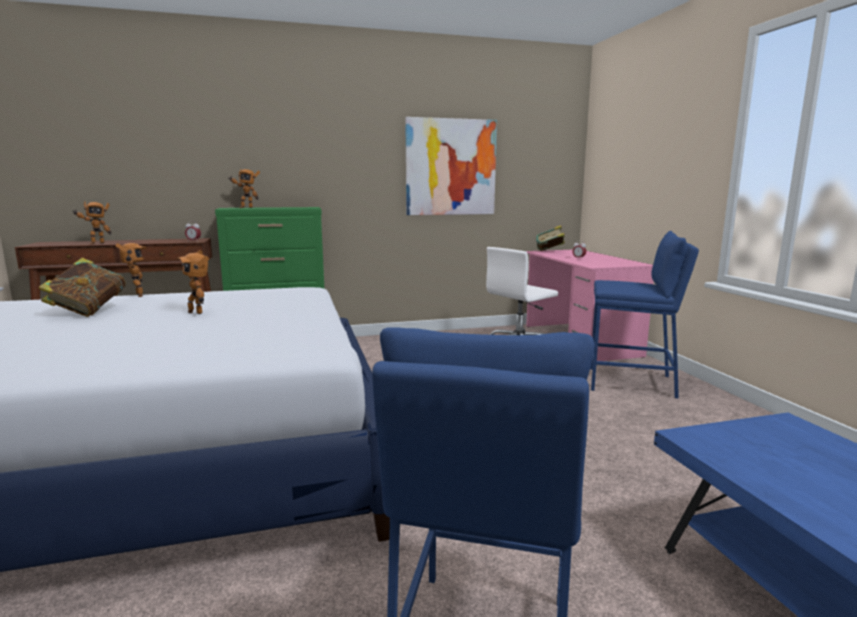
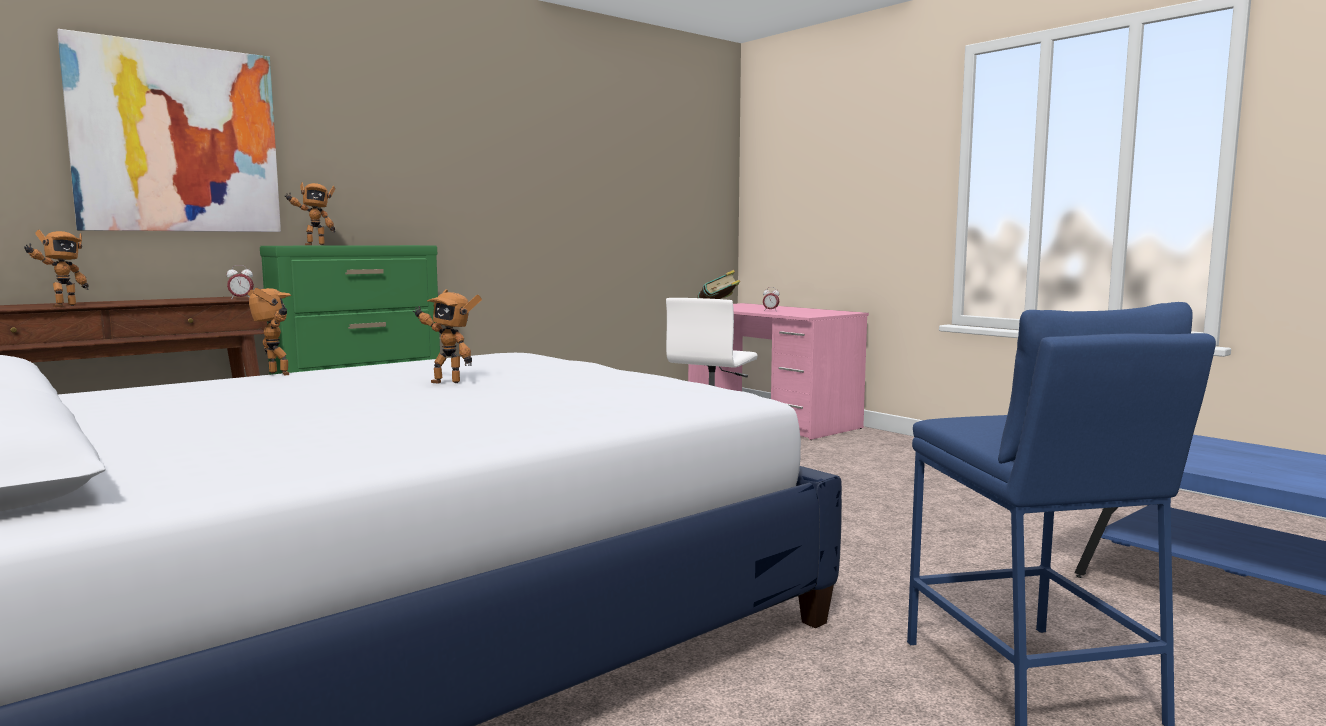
camera: 25 degrees left, 5 degrees down
book [39,258,126,317] -> none
picture [405,117,497,215] -> picture moved to [57,29,281,232]
blue stool [590,231,699,399] -> none

